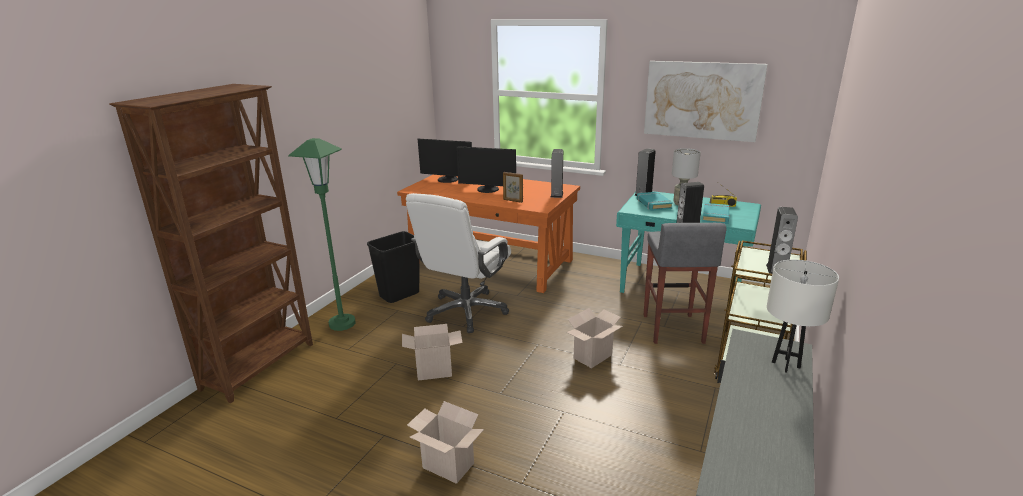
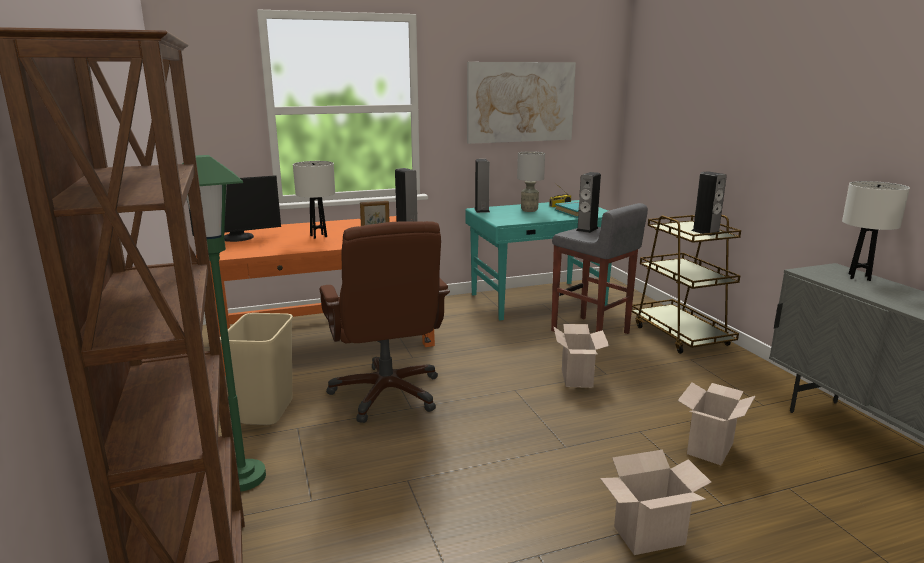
camera: 45 degrees left, 5 degrees down
black trash can [367,231,420,303] -> beige trash can [220,313,293,425]
cardboard box [402,324,463,381] -> cardboard box moved to [677,382,755,465]
white office chair [406,193,511,333] -> brown office chair [319,221,450,423]
monitor [456,146,516,193] -> white table lamp [293,161,335,239]
turquoise book [637,192,673,211] -> none

